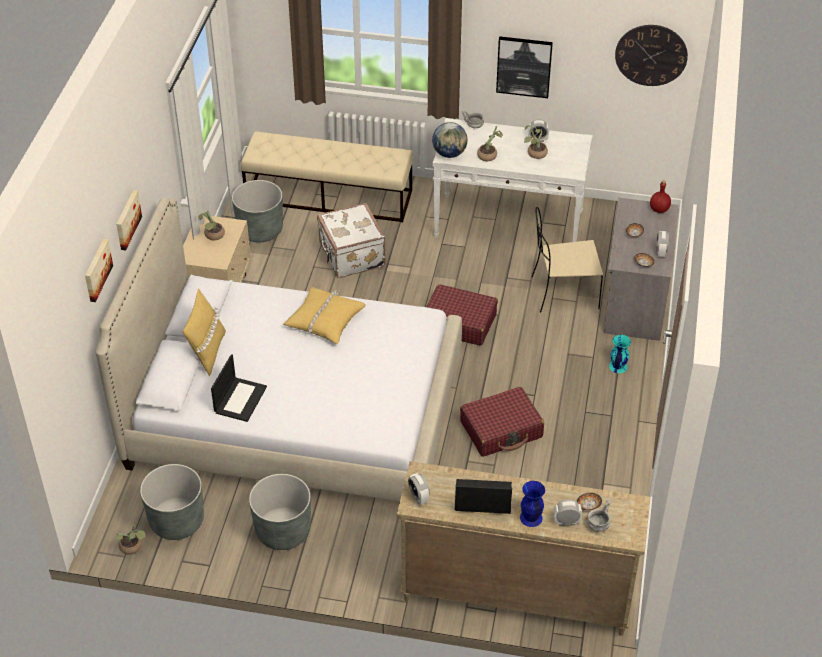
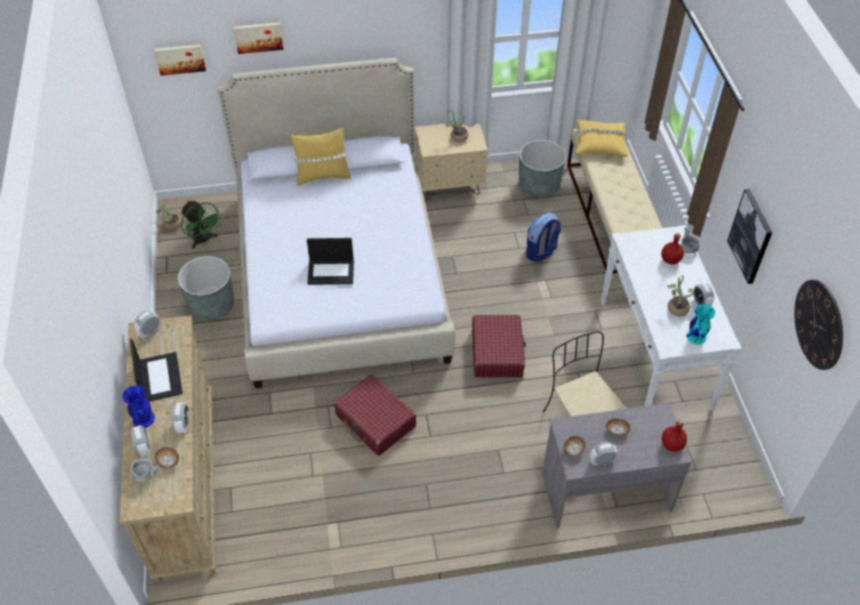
camera: 70 degrees right, 5 degrees up
picture [116,190,142,250] -> picture moved to [154,44,206,76]
grey planter [140,464,204,540] -> green fan [181,201,221,249]
laptop [211,354,267,422] -> laptop moved to [307,238,354,285]
yellow pillow [283,287,366,344] -> yellow pillow moved to [575,120,628,157]
white suitcase [317,203,386,278] -> backpack [526,212,561,262]
globe [432,122,467,158] -> none
potted plant [477,126,503,161] -> none
turquoise vase [609,335,631,373] -> turquoise vase moved to [686,304,715,345]
none -> alarm clock [171,402,189,433]
none -> red bottle [661,233,684,264]

